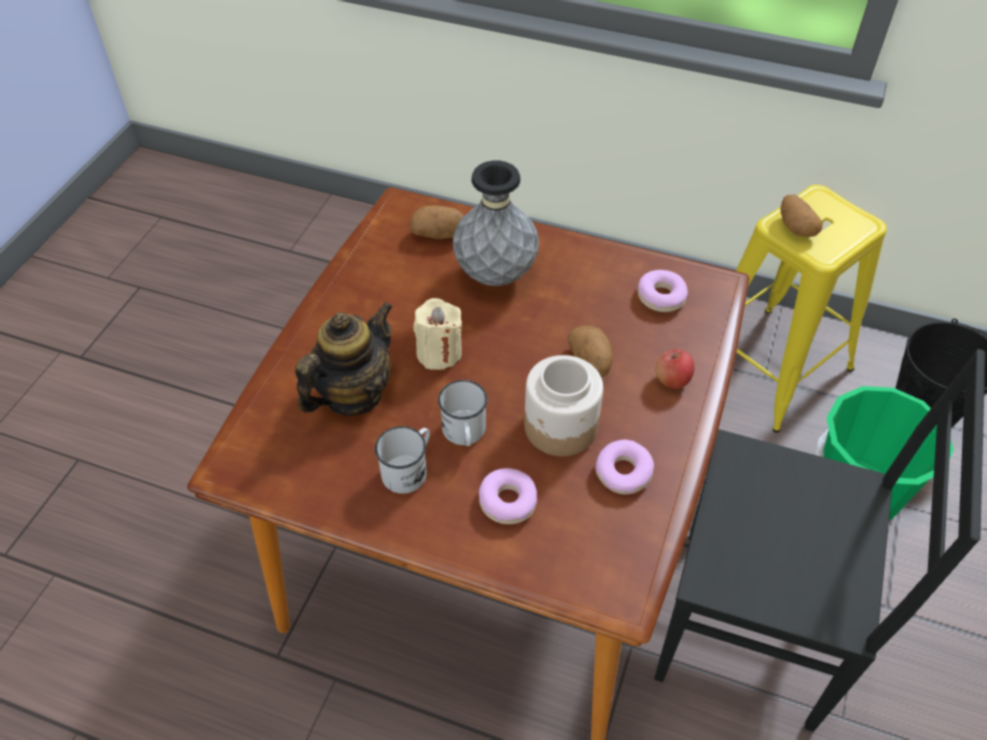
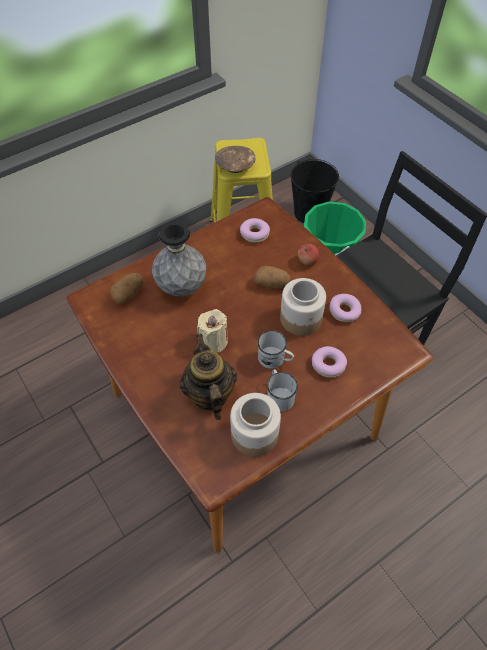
camera: 55 degrees left, 5 degrees up
potato [781,195,822,237] -> brown bowl [215,146,255,173]
none -> jar [230,393,281,457]

